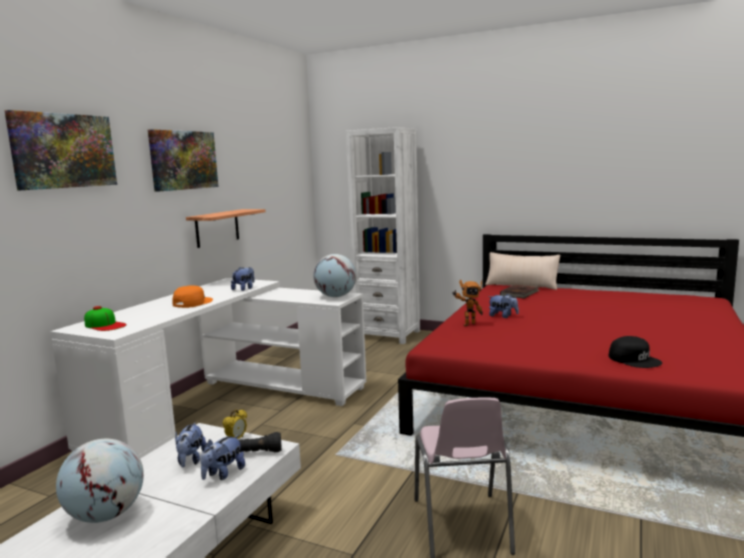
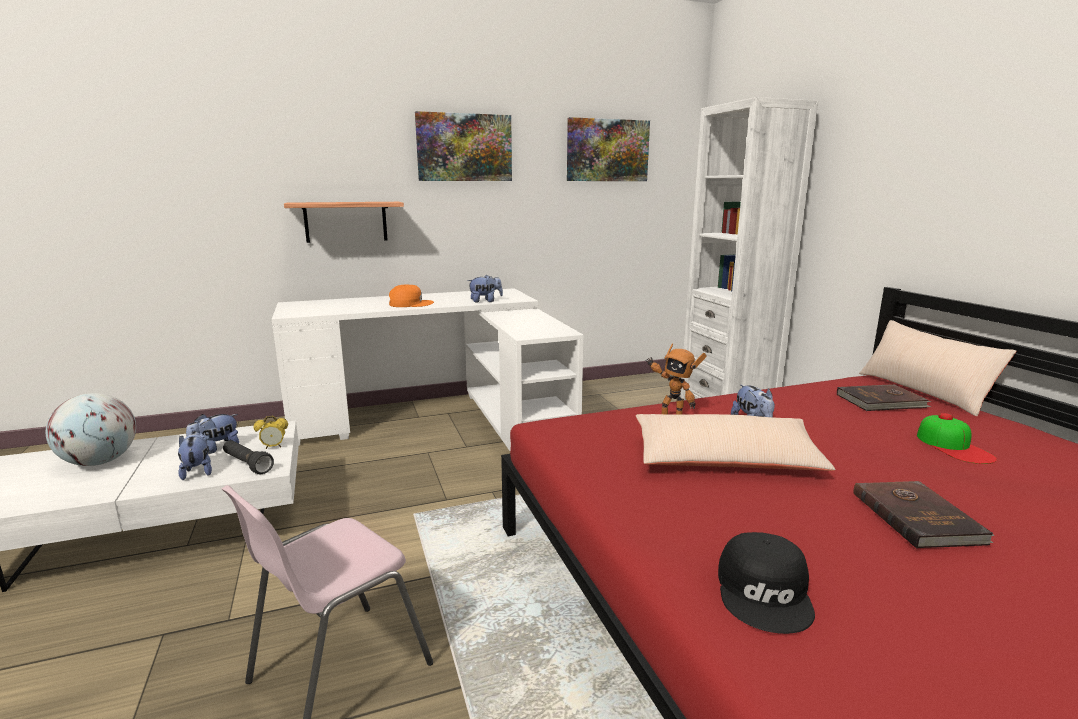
camera: 45 degrees right, 5 degrees up
picture [4,110,117,190] -> picture moved to [567,117,650,181]
cap [84,306,127,331] -> cap moved to [917,413,997,464]
shelf [186,209,265,248] -> shelf moved to [284,202,404,243]
plush toy [200,435,245,480] -> plush toy turned 75 degrees clockwise [178,431,212,480]
globe [313,254,356,297] -> none
none -> beige pillow [636,414,836,471]
none -> brown book [853,481,994,548]

